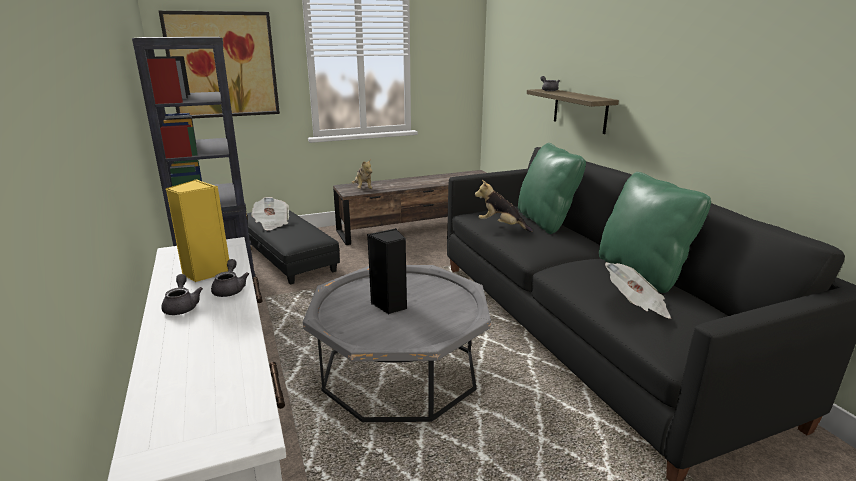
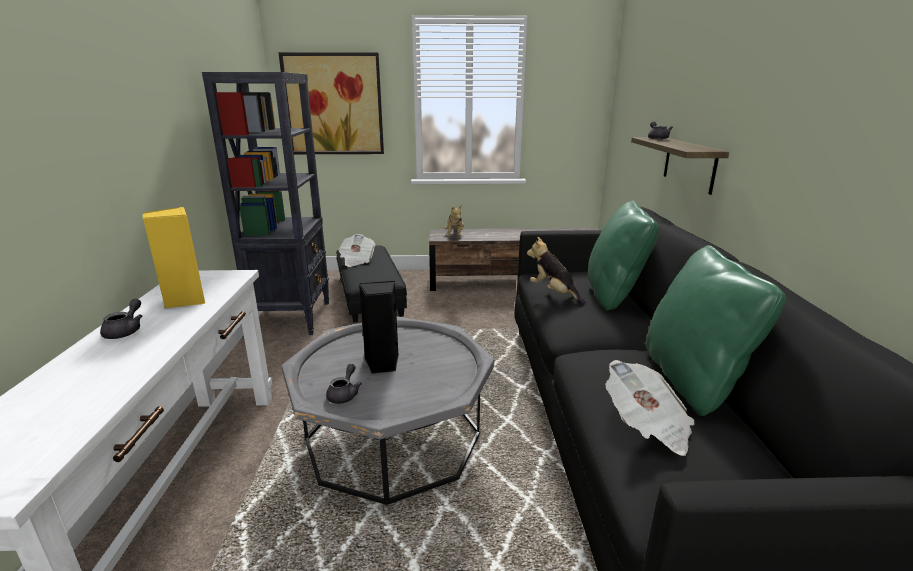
camera: 20 degrees right, 0 degrees up
grey teapot [211,259,249,297] -> grey teapot moved to [326,364,362,404]

